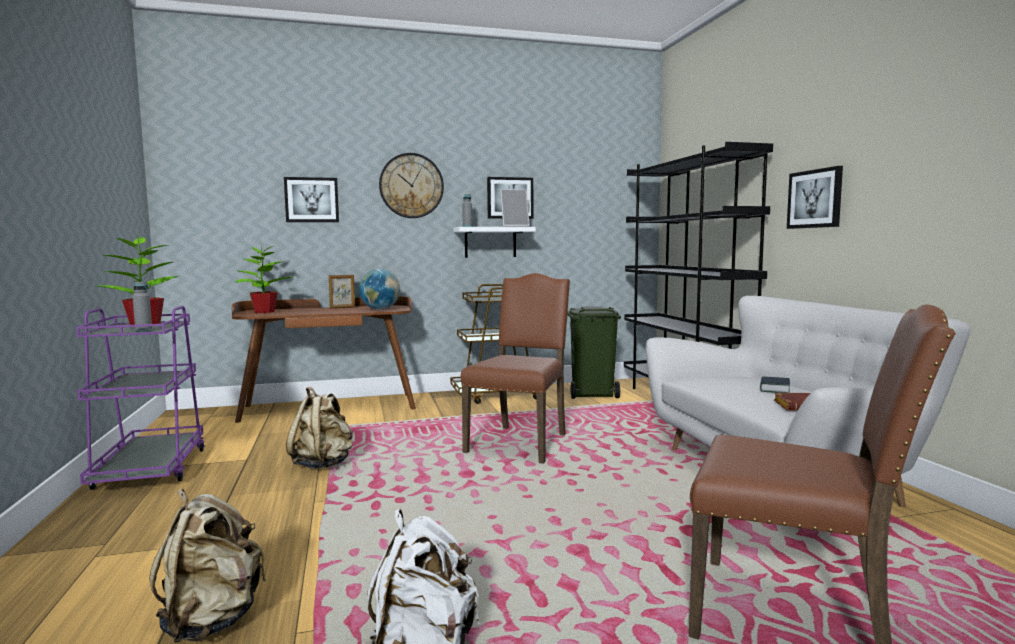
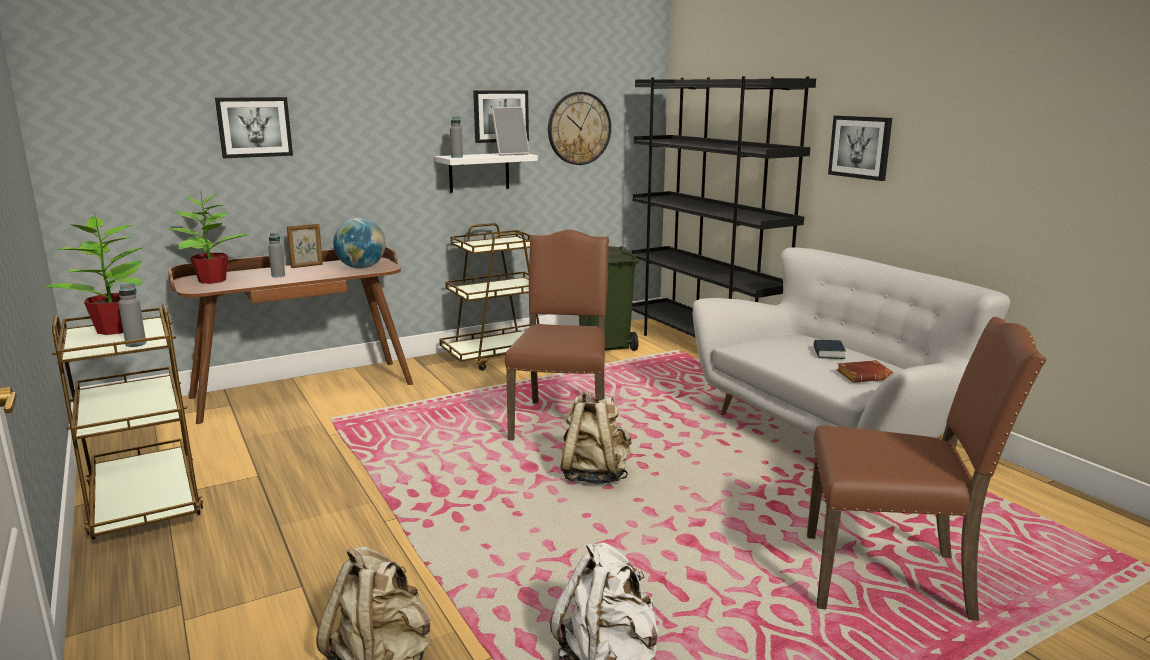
camera: 15 degrees left, 10 degrees up
purple cart [76,306,205,490] -> brown cart [52,303,203,540]
beige backpack [286,387,353,468] -> beige backpack moved to [560,391,632,484]
wall clock [379,153,444,218] -> wall clock moved to [548,92,611,165]
none -> grey bottle [268,233,285,277]

